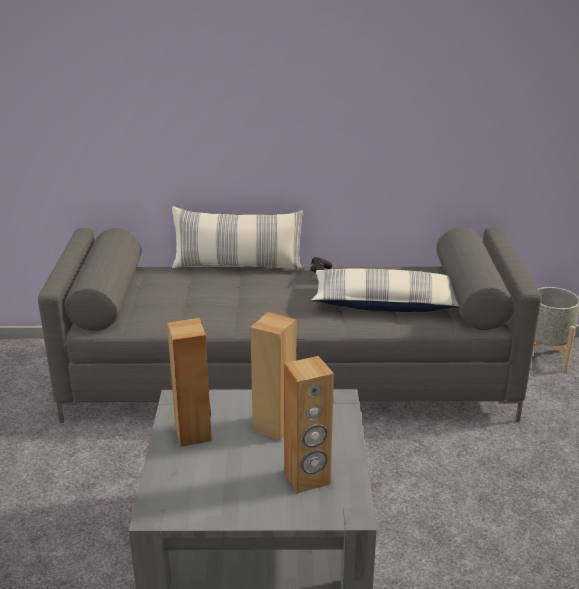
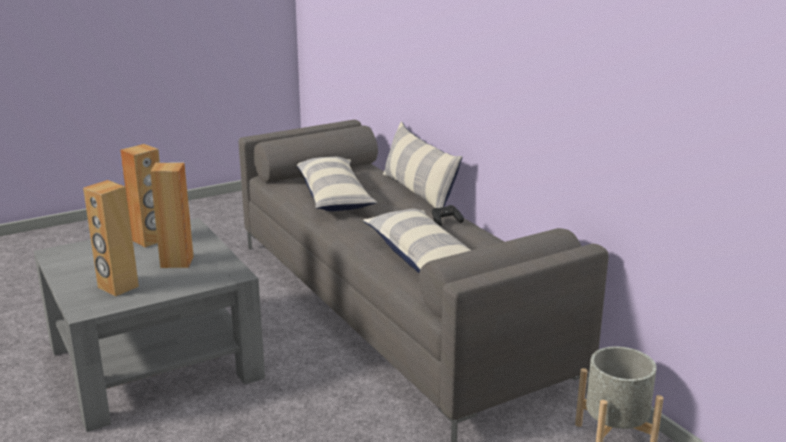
camera: 60 degrees right, 5 degrees down
none -> pillow [297,157,377,211]

